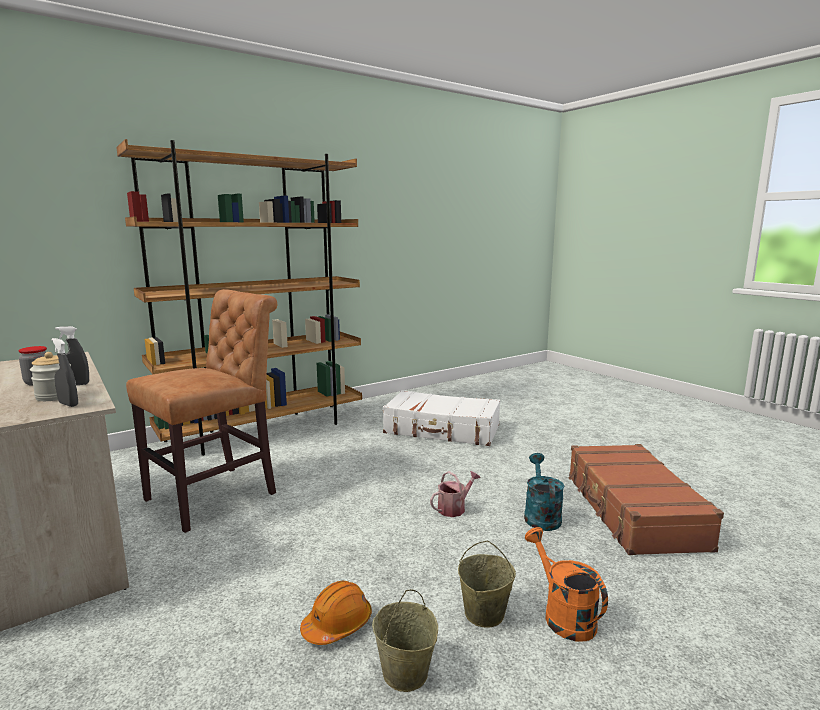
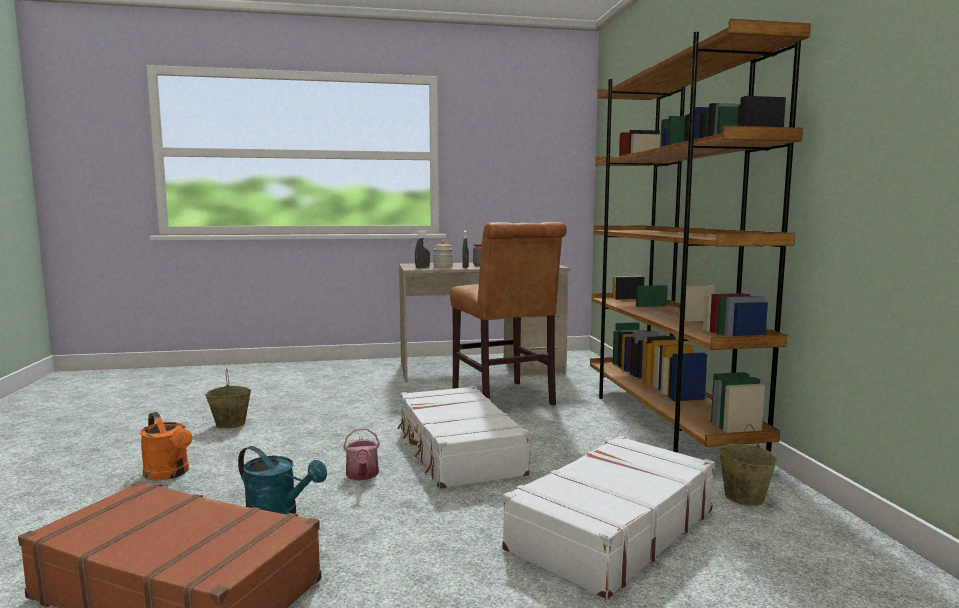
camera: 115 degrees right, 5 degrees down
orange hard hat [300,581,372,645] -> none
beige bucket [458,541,516,627] -> beige bucket moved to [718,423,777,506]
orange watering can [525,527,608,641] -> orange watering can turned 45 degrees clockwise [140,412,192,481]
none -> white suitcase [397,386,531,489]

